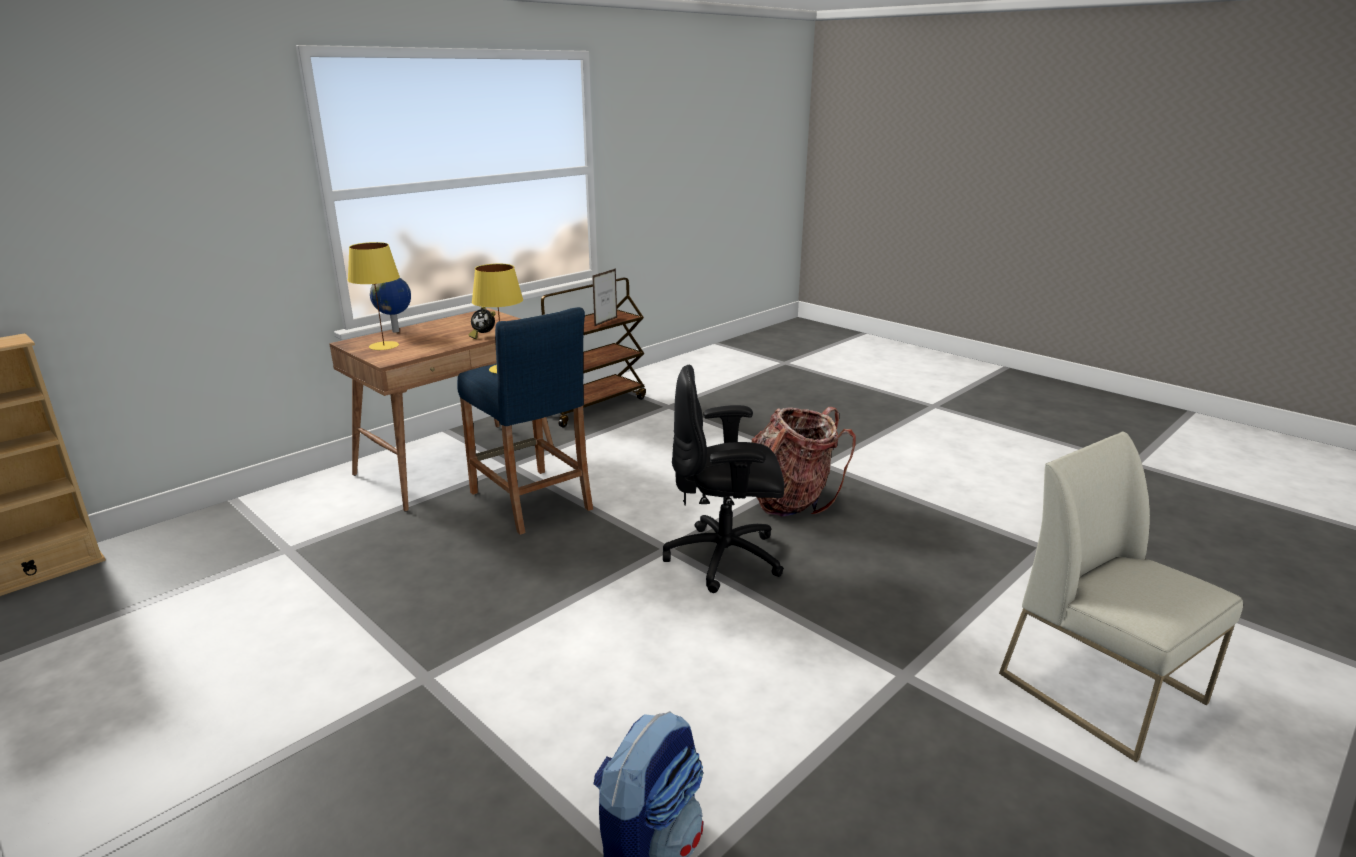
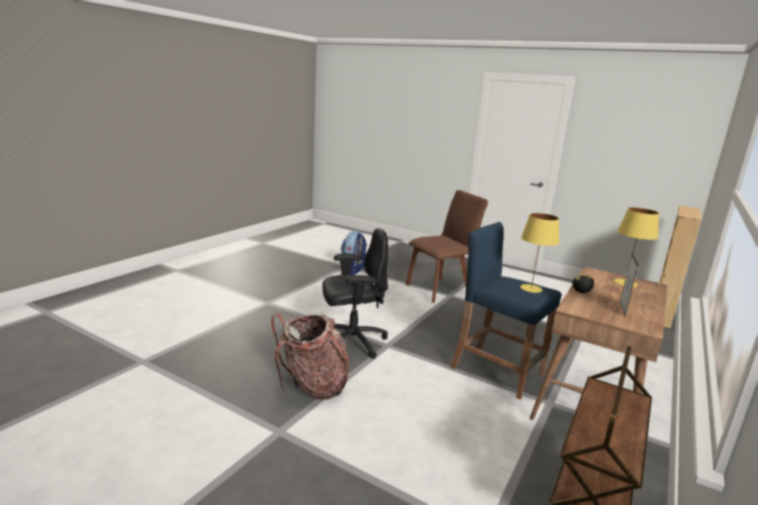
camera: 165 degrees right, 5 degrees down
globe [370,278,411,333] -> none
picture frame [592,269,617,326] -> picture frame moved to [620,253,638,316]
white chair [999,431,1243,762] -> none
none -> brown chair [406,190,488,303]

